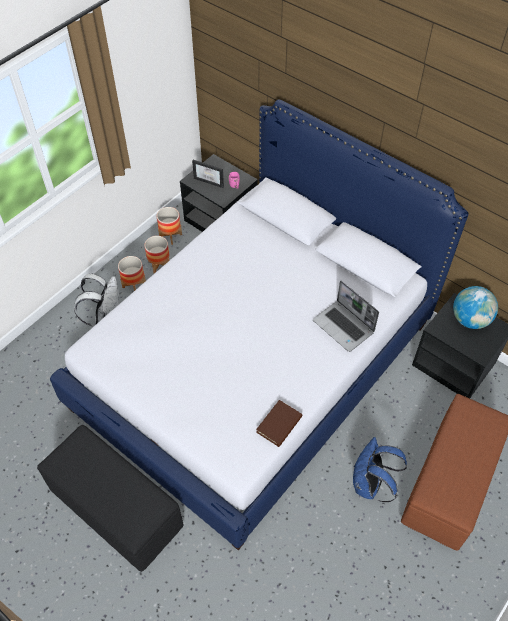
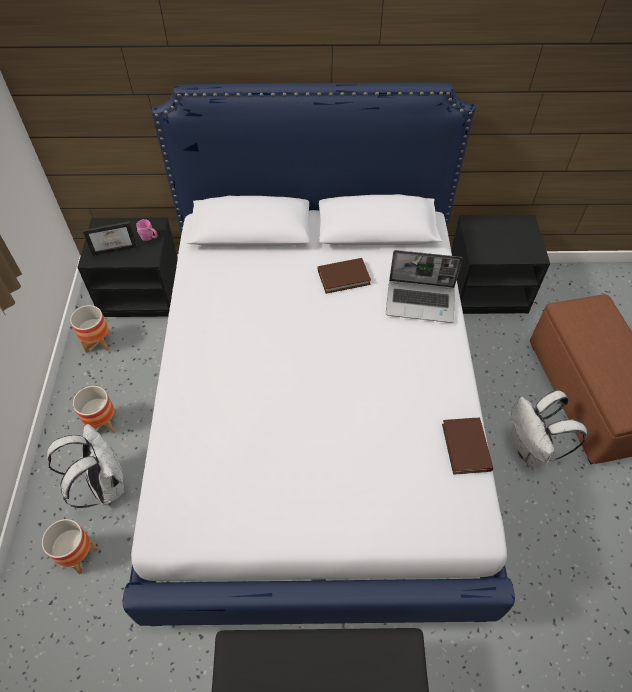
camera: 40 degrees left, 0 degrees up
planter [144,236,169,274] -> planter moved to [42,519,98,574]
blue backpack [353,437,407,502] -> white backpack [511,390,587,468]
globe [453,286,498,329] -> none
none -> brown book [318,258,371,294]

